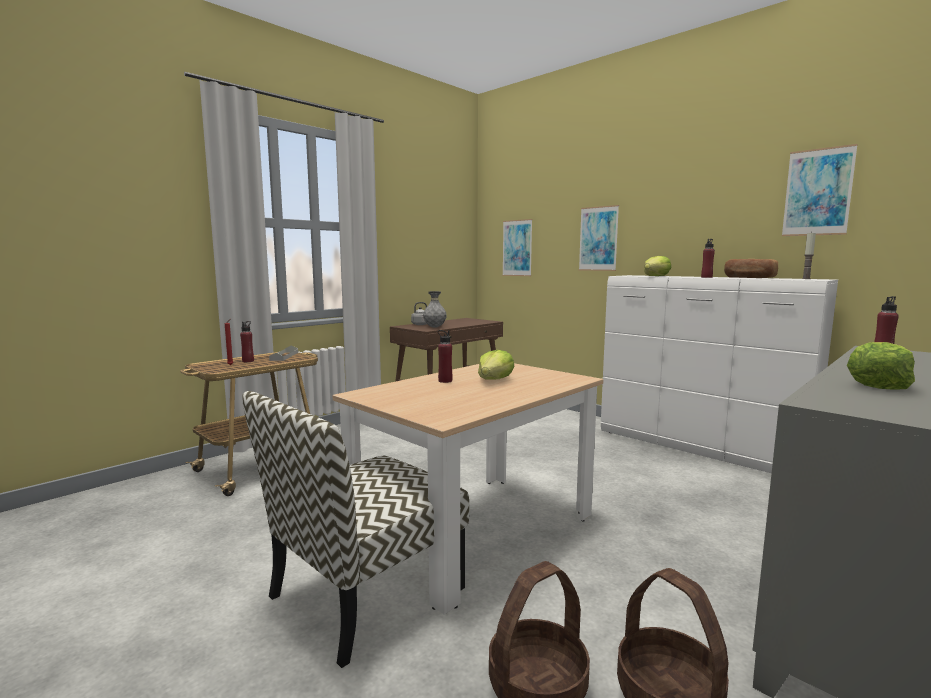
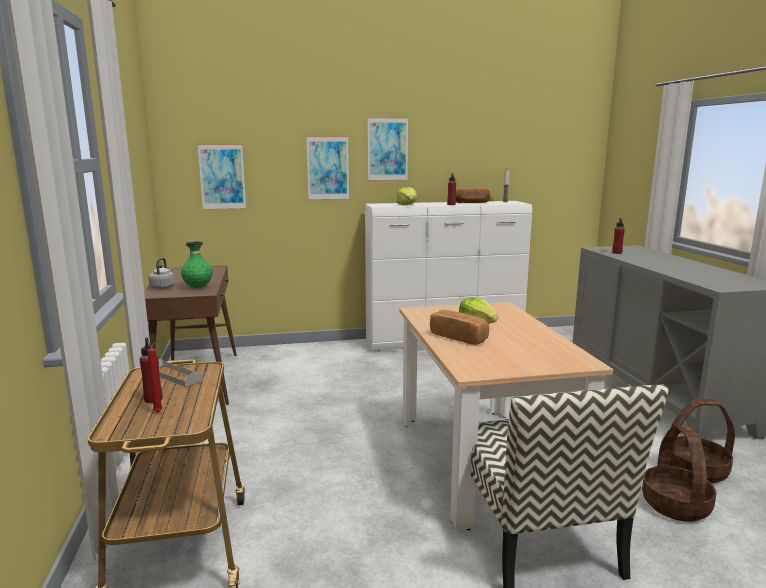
camera: 55 degrees left, 5 degrees up
grey vase [423,291,447,328] -> green vase [181,242,213,288]
red bottle [438,330,452,383] -> bread [430,310,489,345]
picture [782,144,858,236] -> picture moved to [368,117,408,181]
lettuce [847,342,915,390] -> none

